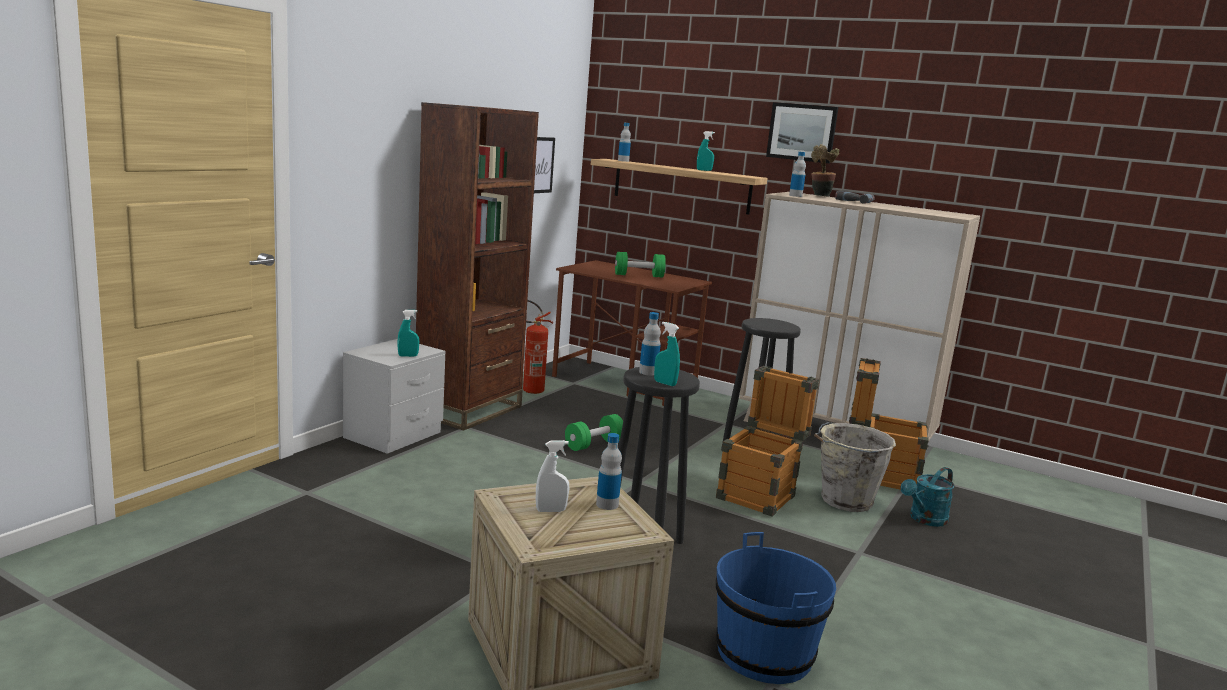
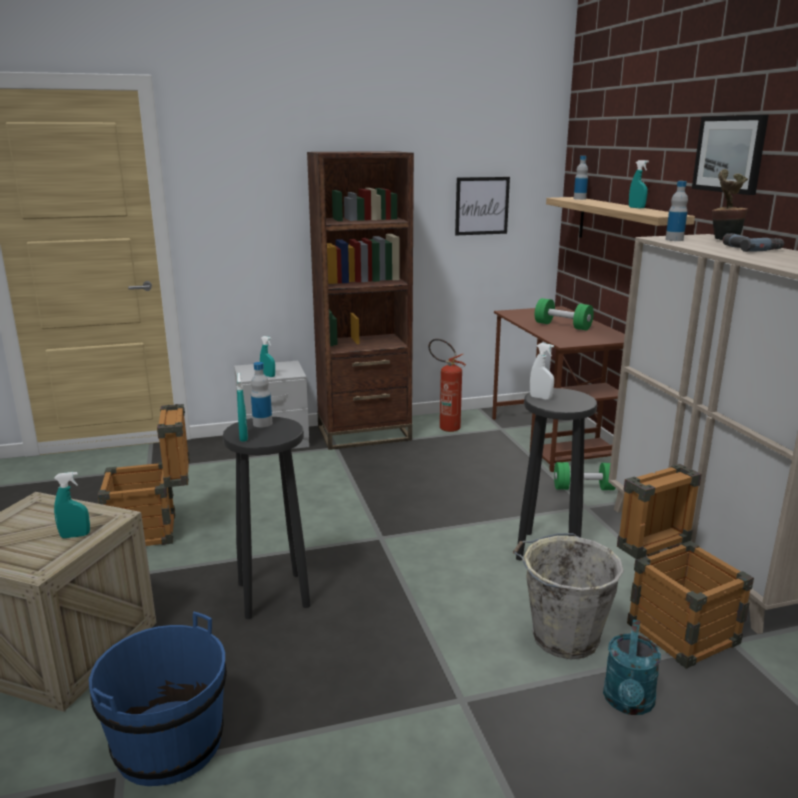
camera: 45 degrees right, 5 degrees up
white spray bottle [536,440,569,512] -> white spray bottle moved to [530,343,554,400]
green dumbbell [565,414,623,451] -> green dumbbell moved to [554,462,615,490]
bottle [596,433,622,510] -> turquoise spray bottle [54,472,90,538]
crate [716,366,819,517] -> crate moved to [98,404,190,546]
turquoise watering can [901,467,955,527] -> turquoise watering can turned 75 degrees counterclockwise [603,619,661,715]

